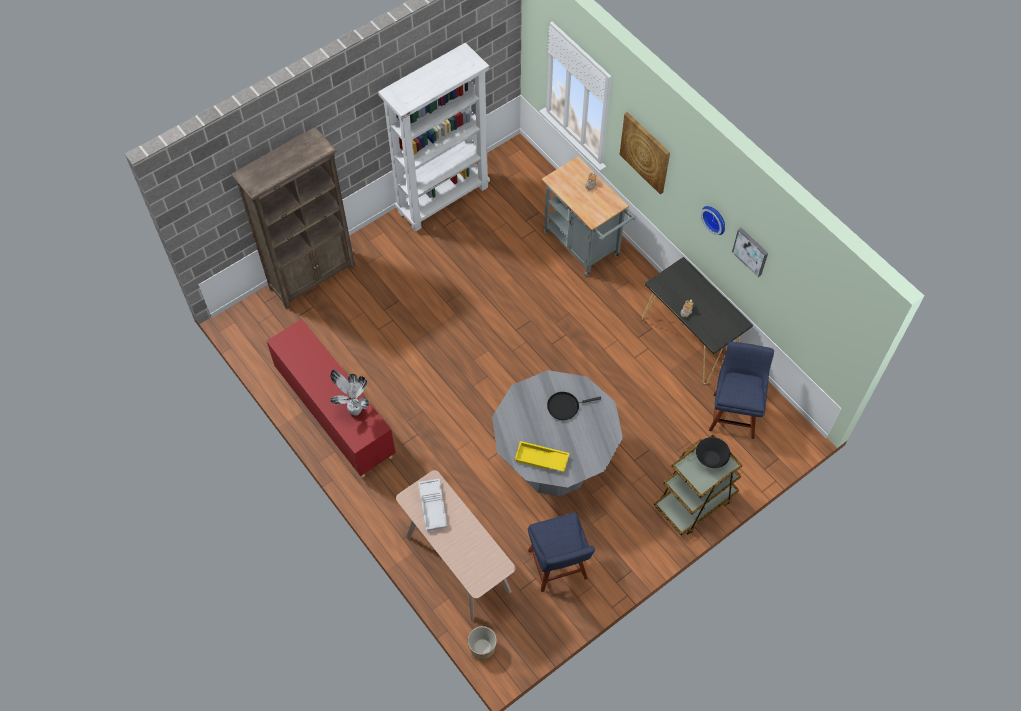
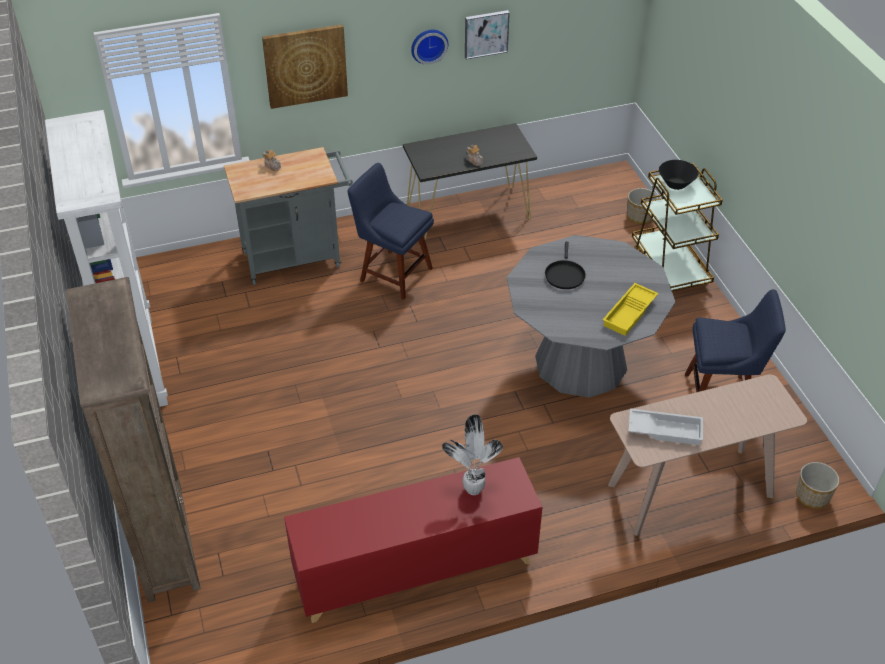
camera: 70 degrees left, 15 degrees down
blue chair [709,342,774,439] -> blue chair moved to [347,163,434,300]
none -> planter [627,188,658,224]

